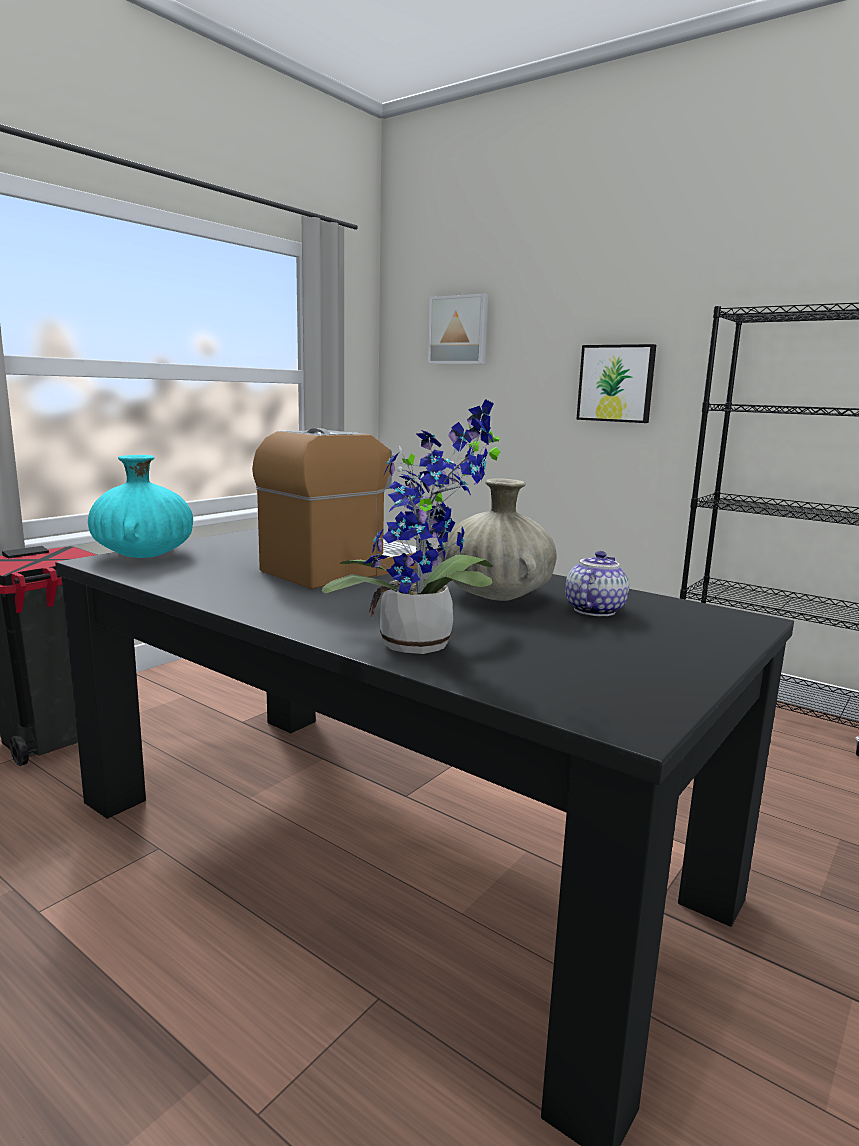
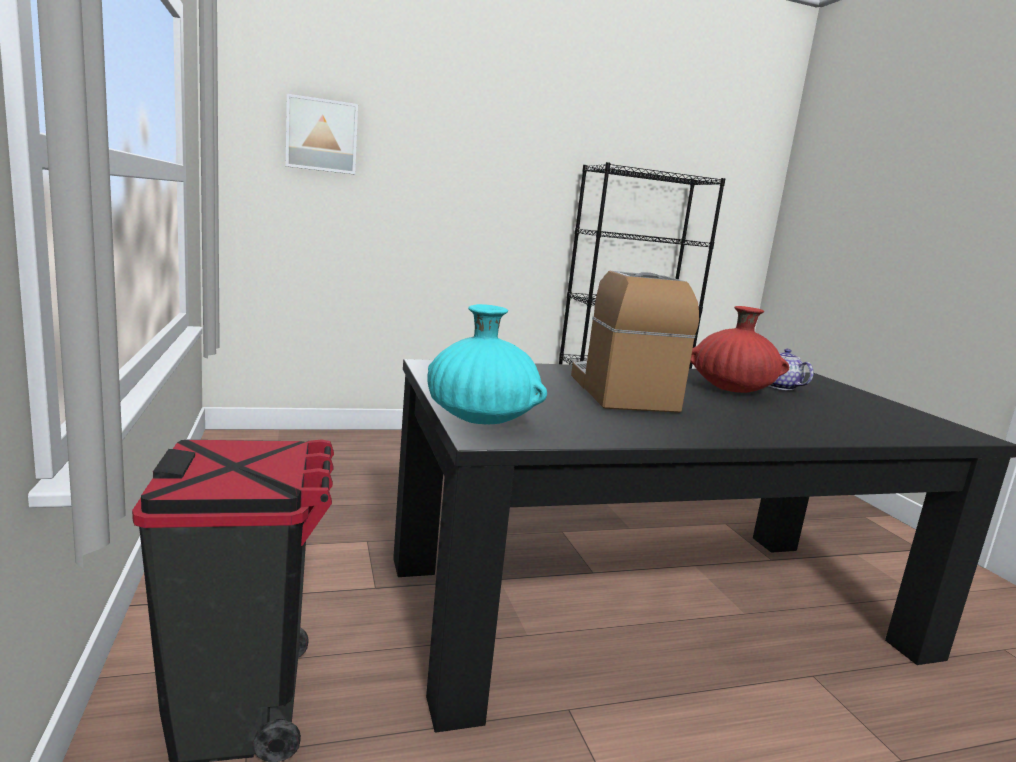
camera: 55 degrees left, 0 degrees up
potted plant [322,399,500,654] -> none
beige vase [441,478,557,601] -> red vase [690,306,789,393]
picture [576,344,656,423] -> none

